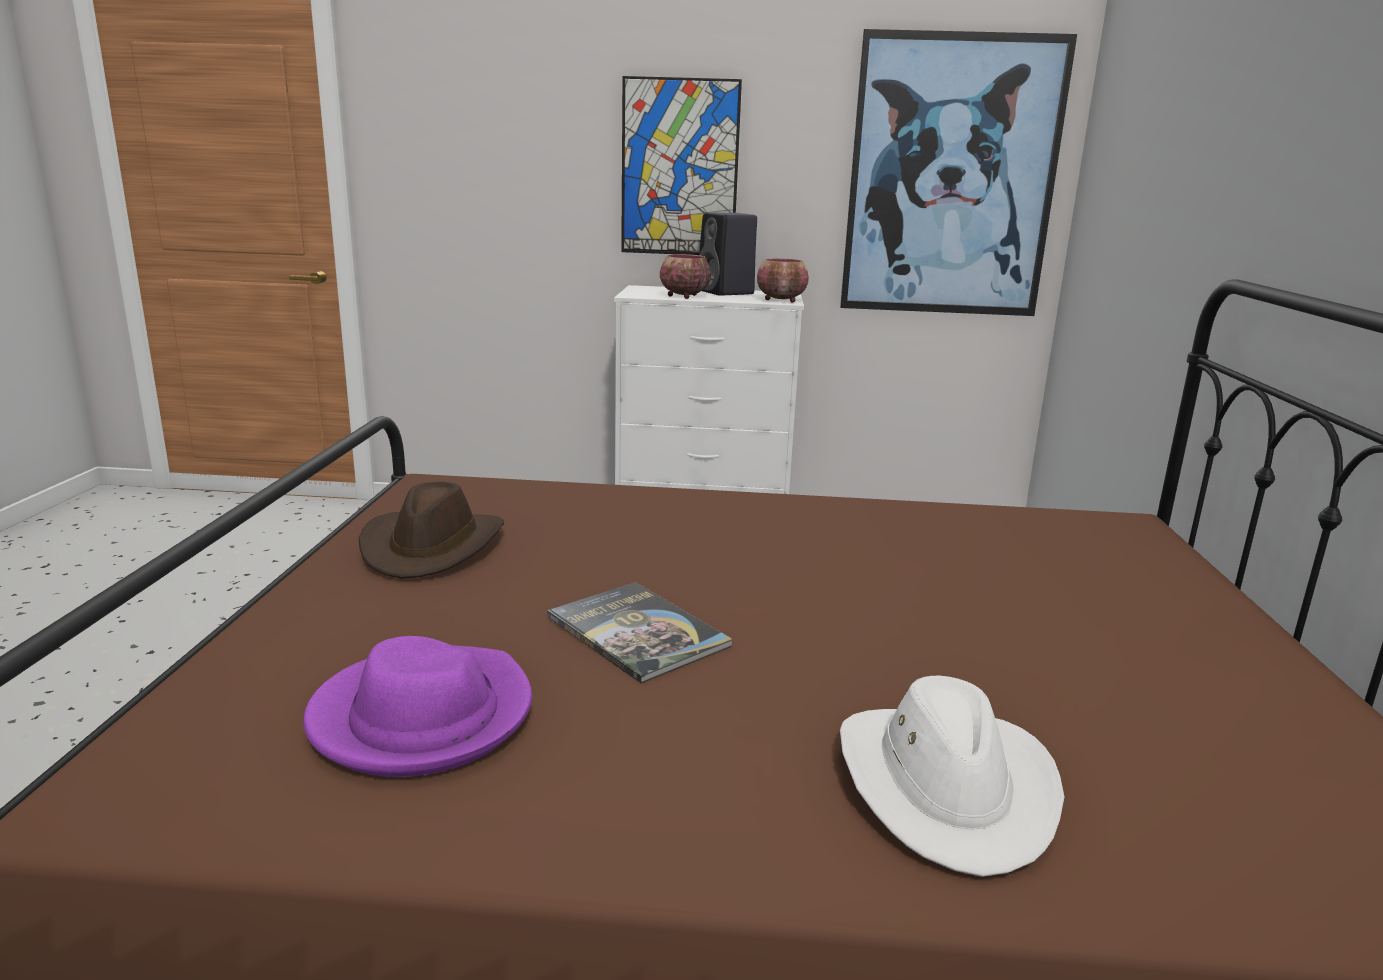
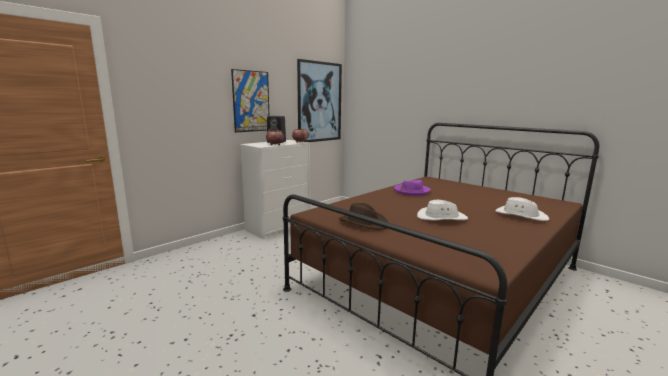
camera: 50 degrees left, 5 degrees down
purple hat [303,636,532,777] -> purple hat moved to [394,180,431,196]
book [547,582,733,683] -> white hat [417,200,468,221]

